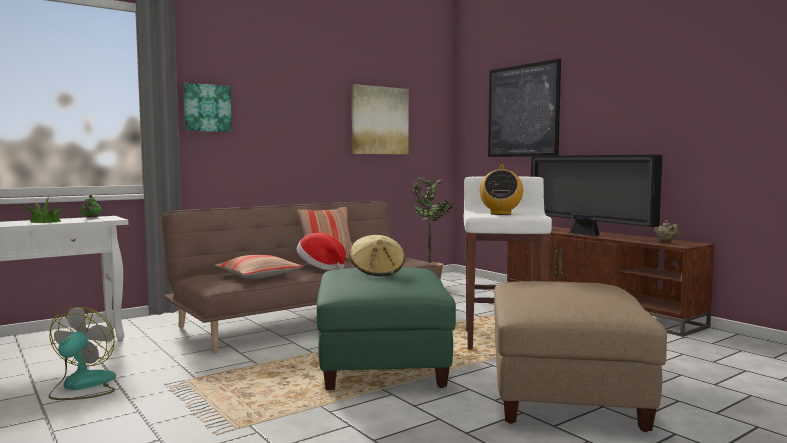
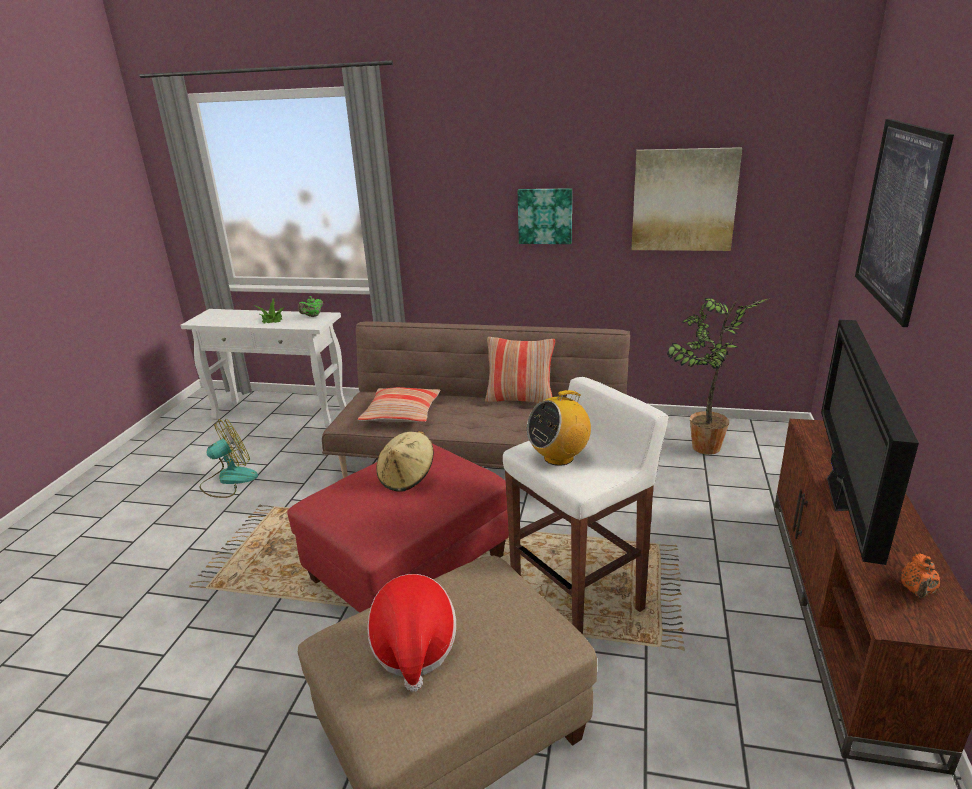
camera: 50 degrees right, 20 degrees up
picture [183,83,232,132] -> picture moved to [518,188,572,244]
hat [297,232,346,270] -> hat moved to [367,574,456,692]
green ottoman [316,267,456,390] -> red ottoman [287,444,509,613]
beige teapot [654,220,679,241] -> orange teapot [901,554,940,598]

